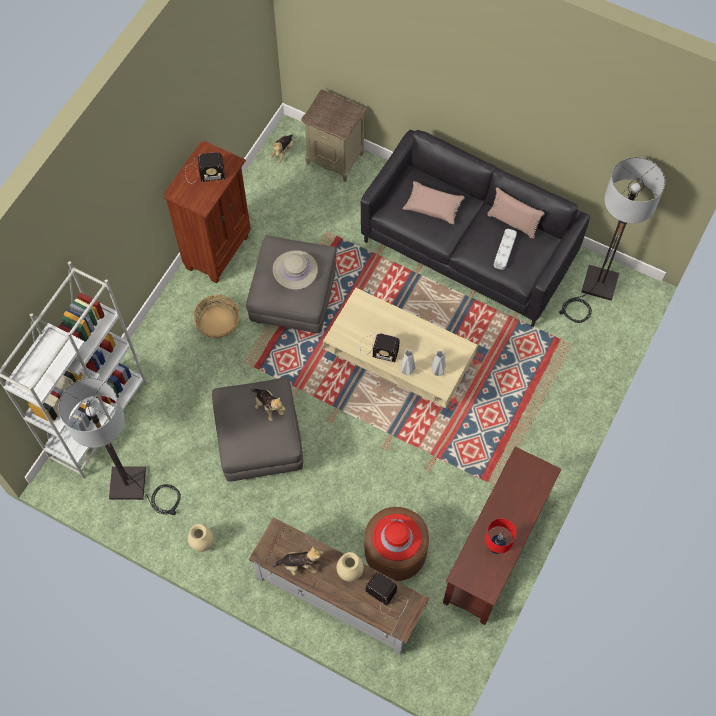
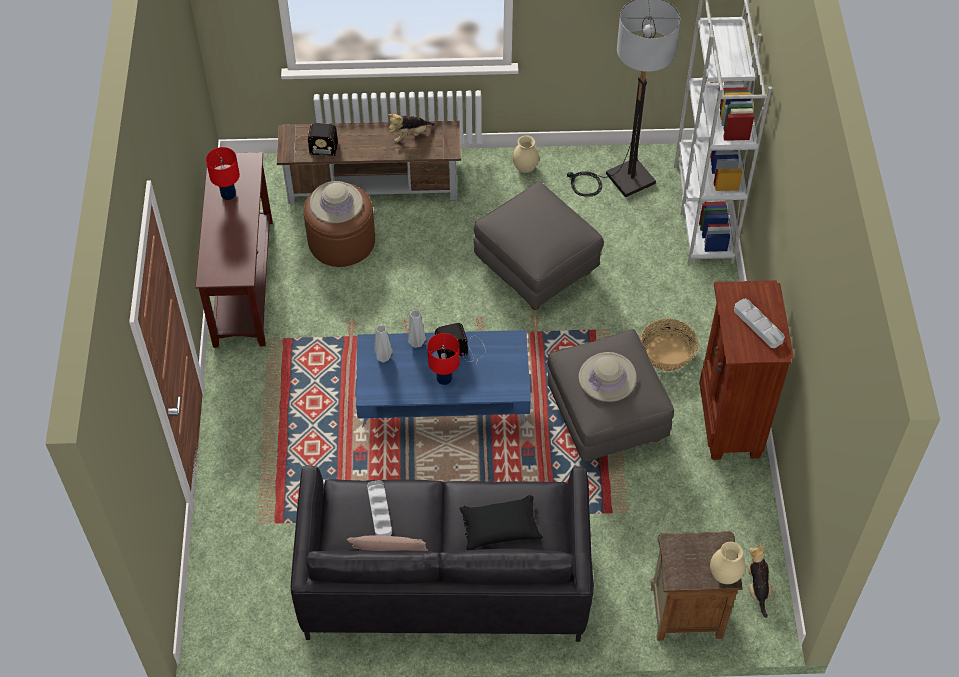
camera: 150 degrees right, 10 degrees down
radio [185,152,225,184] -> grey tray [734,299,785,348]
plush toy [250,389,286,421] -> none
beige coffee table [323,287,477,410] -> blue coffee table [356,330,531,428]
beige vase [336,552,364,582] -> beige vase moved to [710,542,745,584]
red hat [373,514,422,561] -> beige hat [310,181,363,223]
beige pillow [402,181,465,224] -> black pillow [459,494,543,550]
floor lamp [559,157,665,323] -> none
none -> red table lamp [427,333,460,385]

